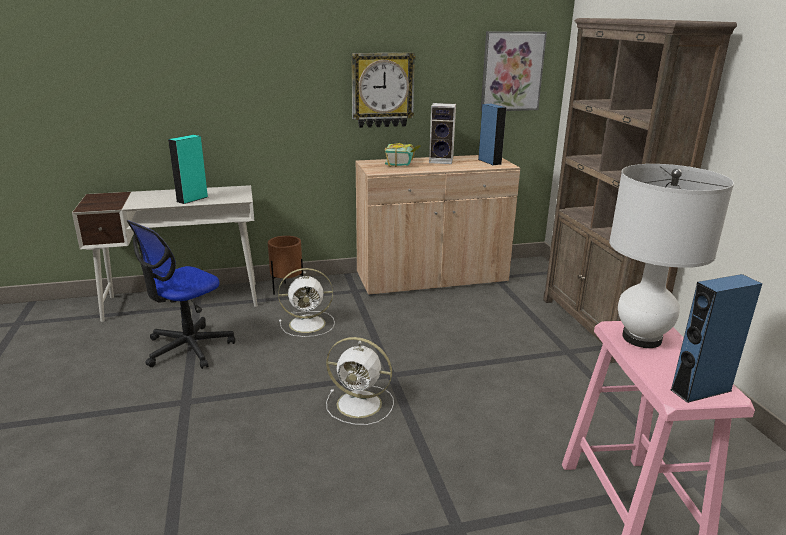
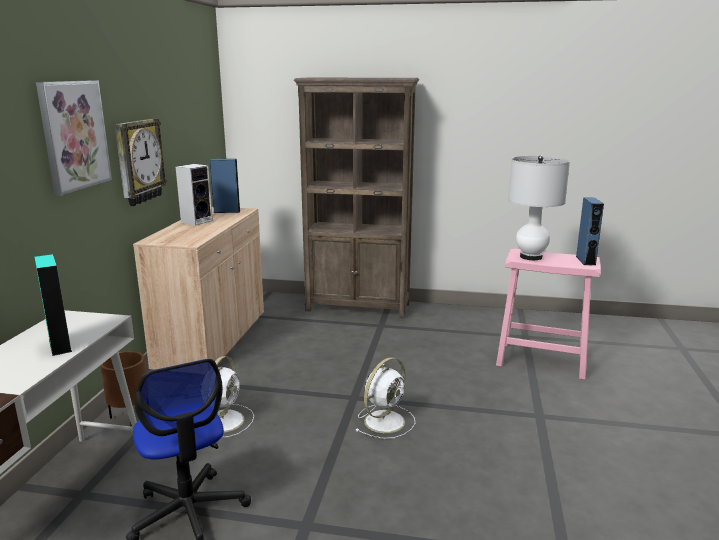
camera: 65 degrees left, 5 degrees down
book [385,143,421,167] -> none
picture [481,31,547,111] -> picture moved to [36,80,112,196]

